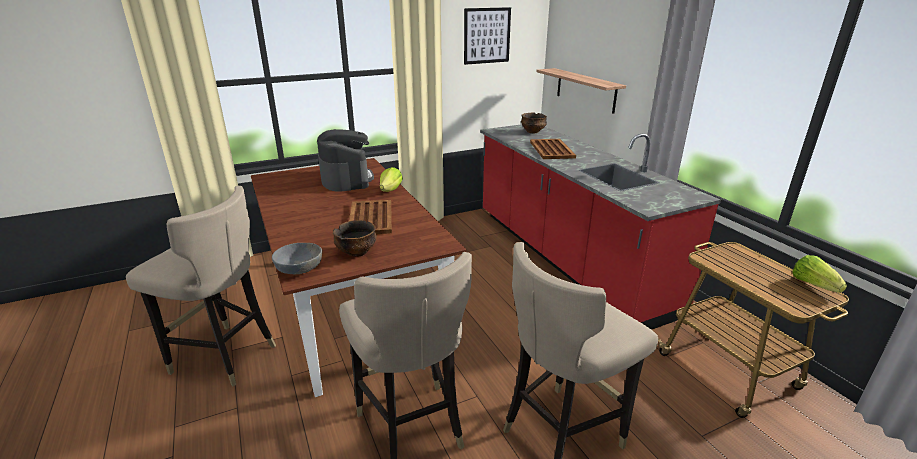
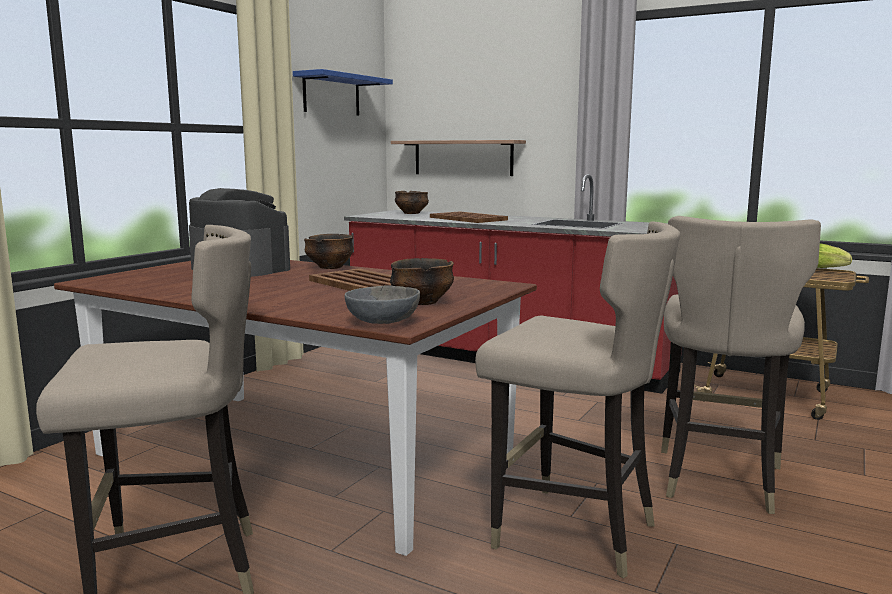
camera: 35 degrees left, 15 degrees down
lettuce [380,167,403,192] -> bowl [304,234,354,269]
picture [464,7,511,65] -> blue shelf [293,69,393,116]

